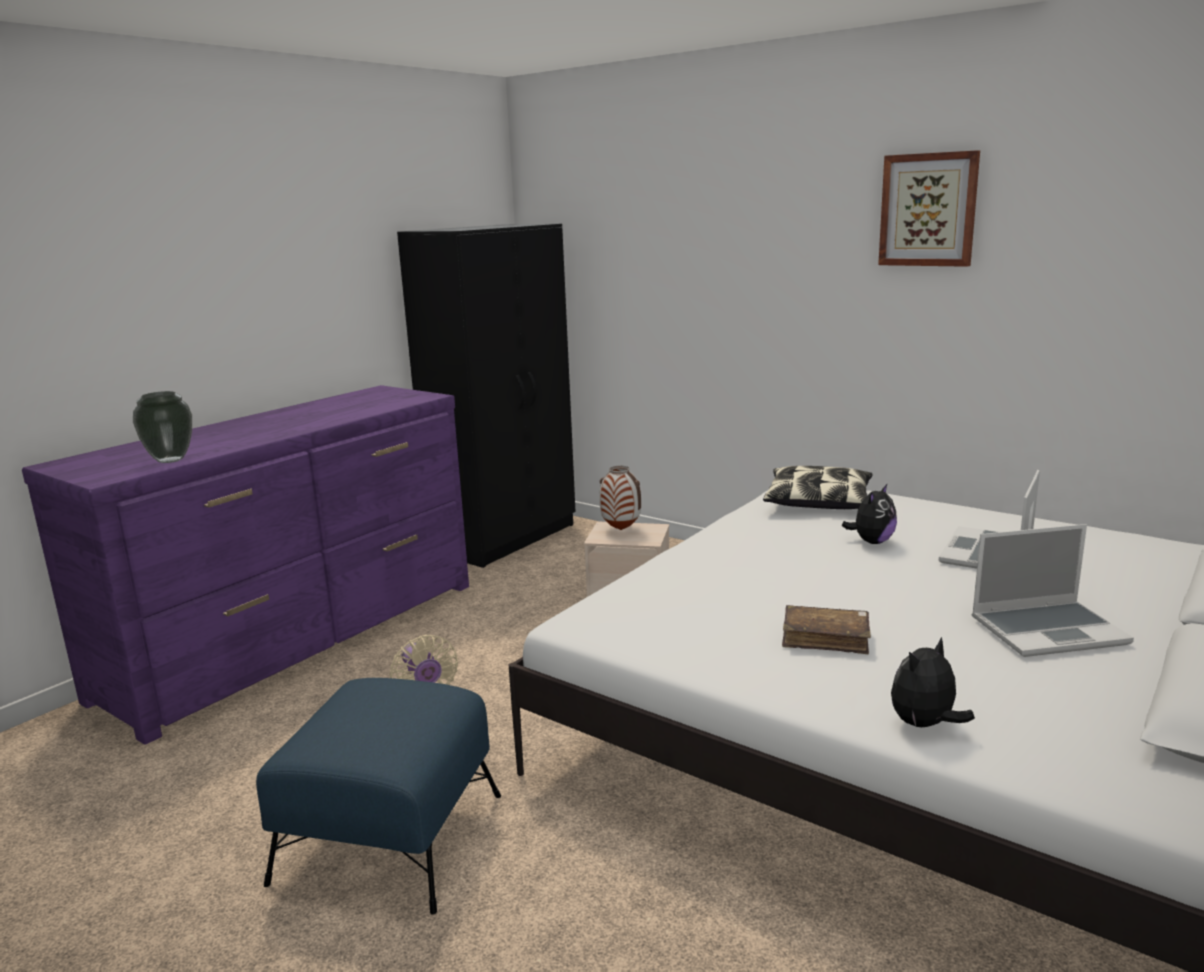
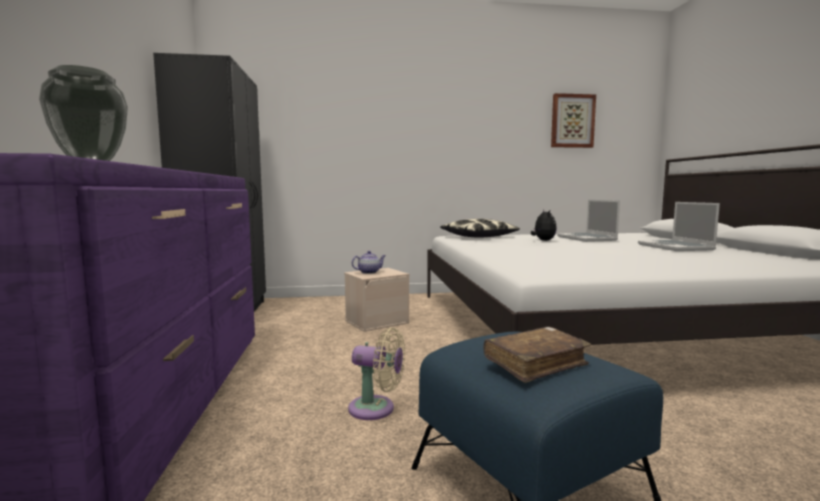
camera: 45 degrees left, 10 degrees down
vase [599,466,641,530] -> teapot [352,251,386,274]
brown book [782,605,871,654] -> brown book moved to [484,327,591,383]
picture [878,150,980,267] -> picture moved to [551,93,596,148]
plush toy [891,636,975,727] -> none
laptop [972,524,1134,657] -> laptop turned 135 degrees clockwise [638,202,720,251]

